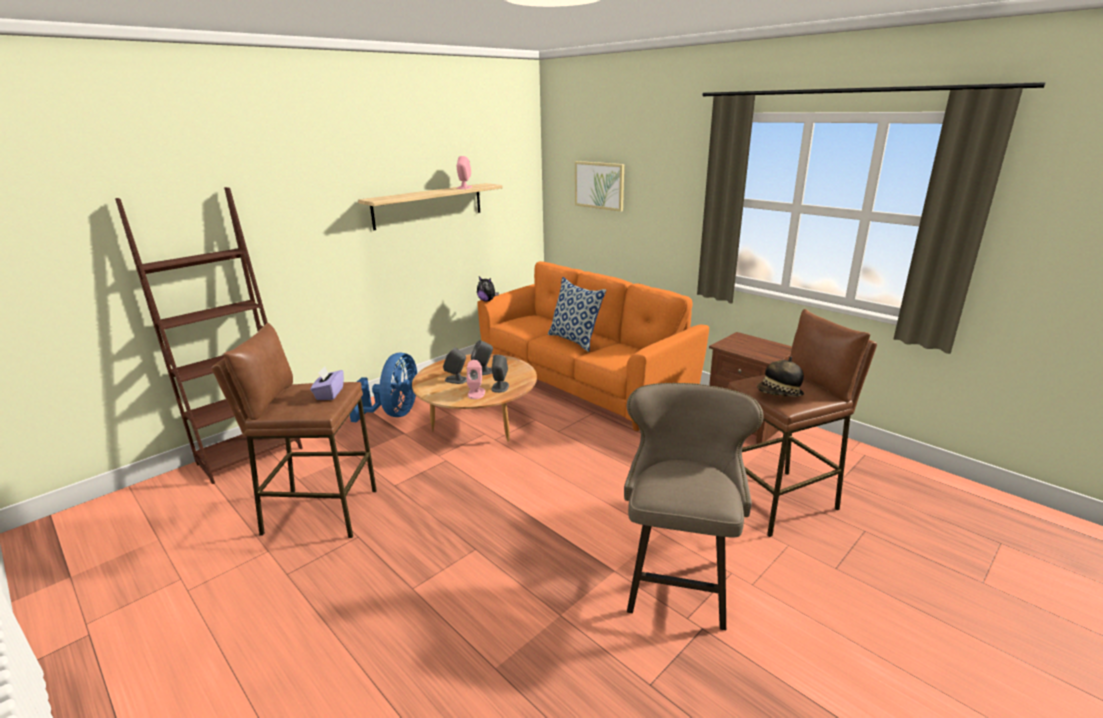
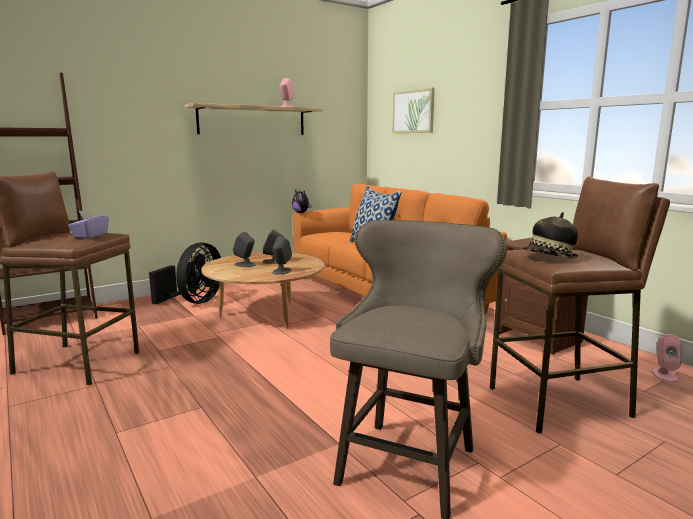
camera: 10 degrees right, 10 degrees down
blue fan [350,352,417,422] -> black fan [149,242,221,304]
pink speaker [467,360,485,399] -> pink speaker moved to [651,334,682,383]

